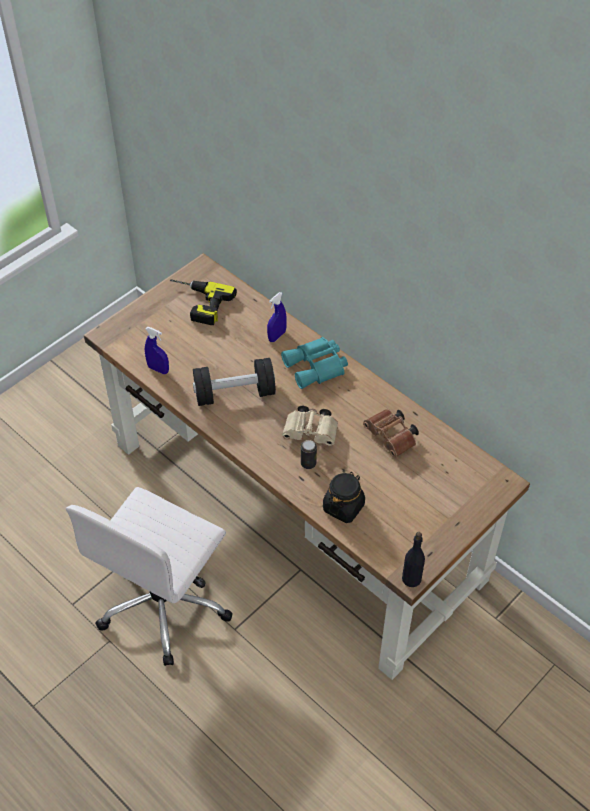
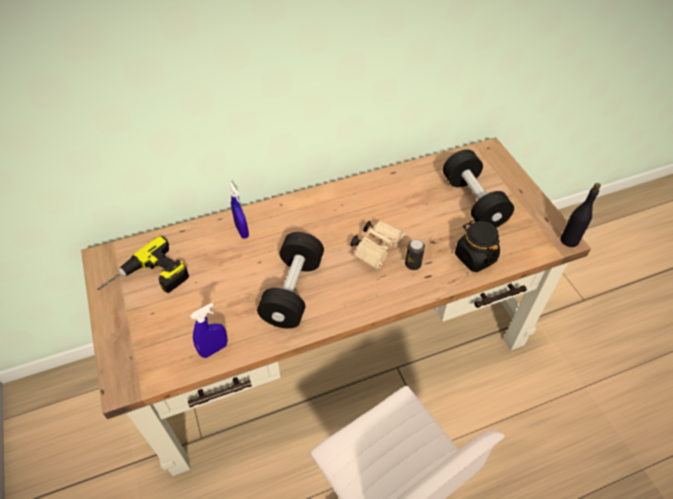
camera: 65 degrees left, 0 degrees up
turquoise binoculars [281,337,348,389] -> none
brown binoculars [363,409,419,458] -> none
none -> black dumbbell [443,149,514,228]

